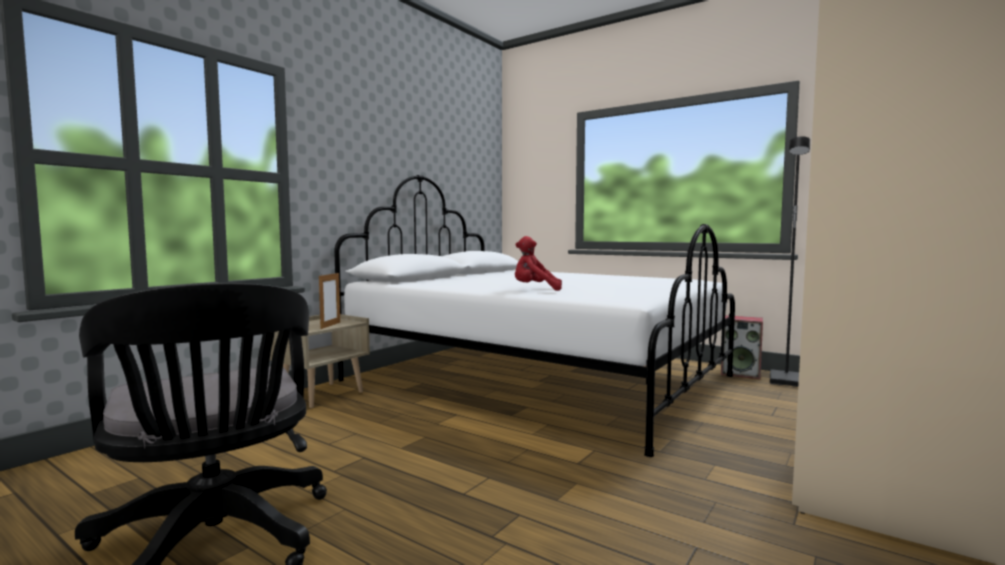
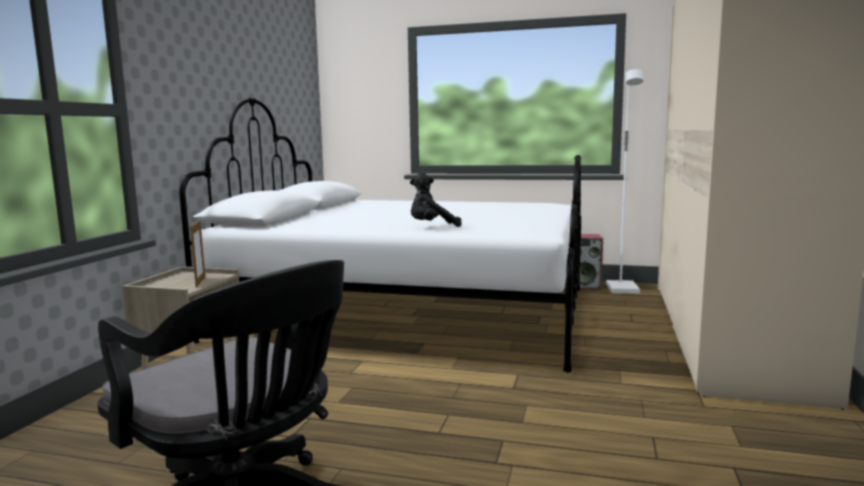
camera: 20 degrees left, 5 degrees up
red plush toy [515,236,562,291] -> black plush toy [410,173,462,227]
black floor lamp [770,136,810,387] -> white floor lamp [606,69,643,294]

